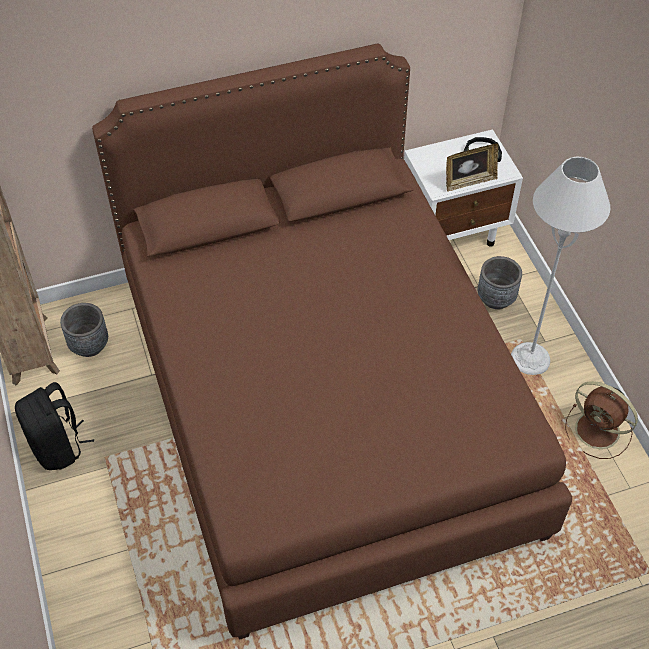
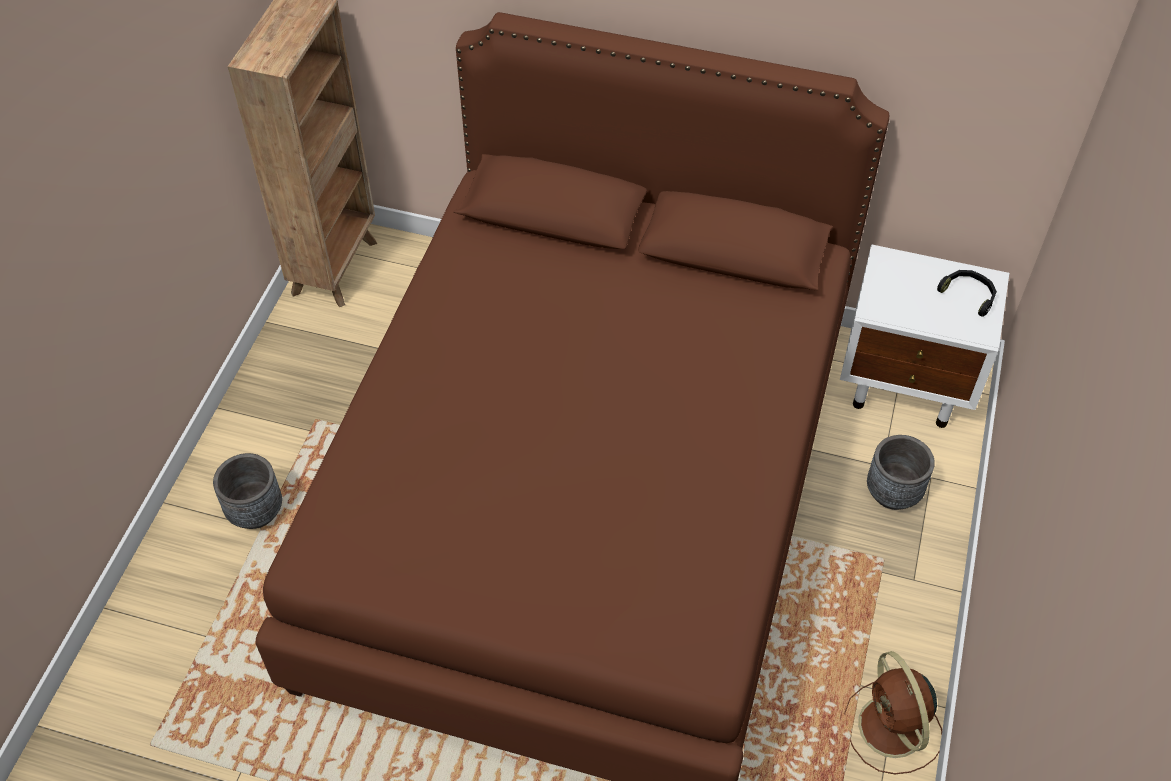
camera: 35 degrees right, 0 degrees up
black backpack [15,382,94,470] -> none
grey planter [60,303,108,357] -> grey planter moved to [213,453,282,529]
picture frame [446,144,498,192] -> none
grey floor lamp [511,157,610,375] -> none

